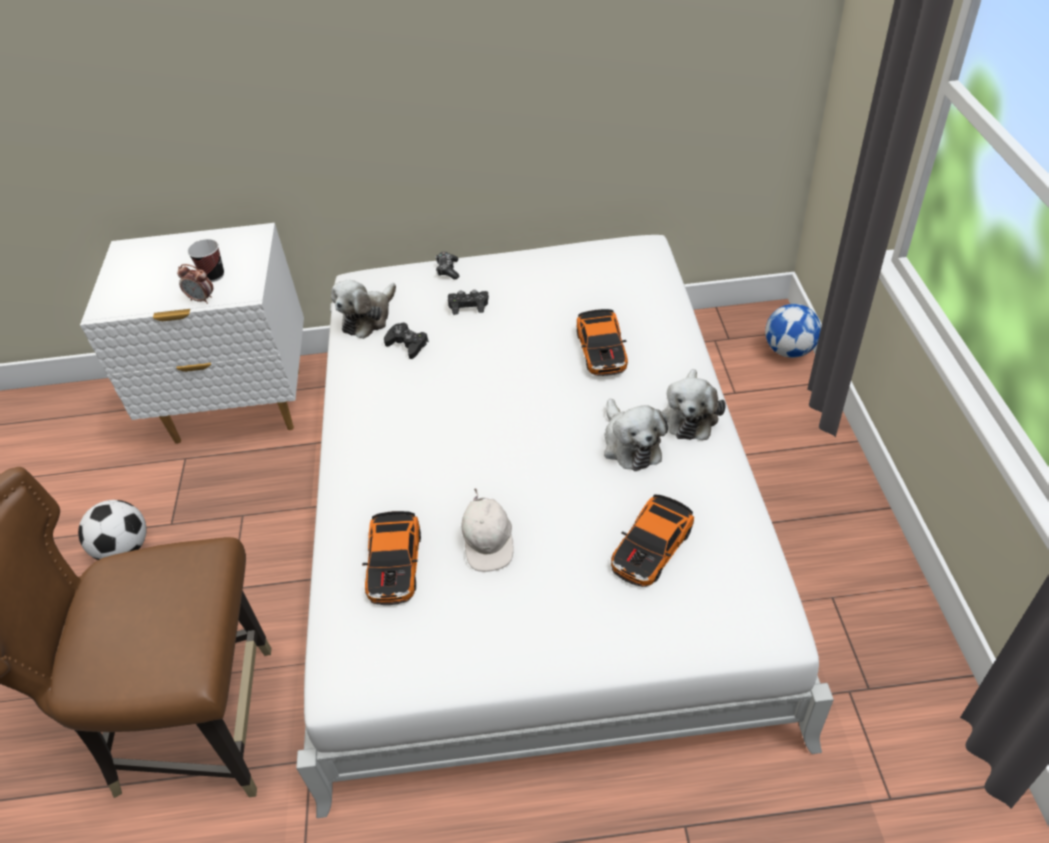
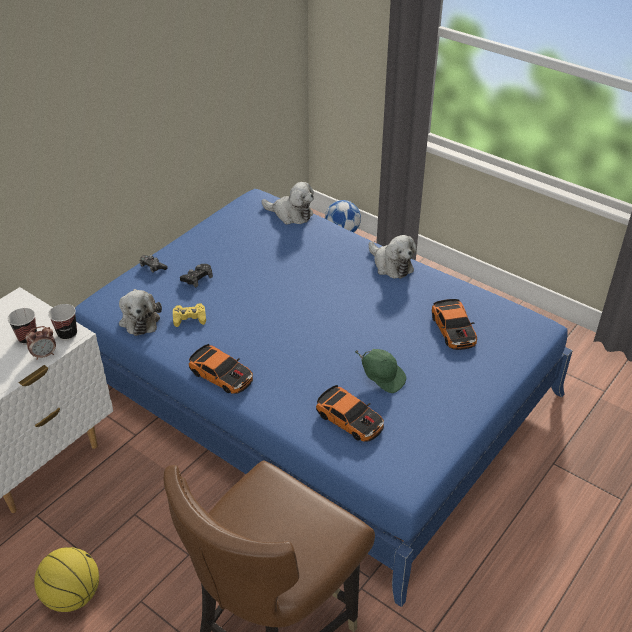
camera: 50 degrees left, 5 degrees down
football [78,500,147,560] -> basketball [34,547,99,612]
white bed [296,235,834,818] -> blue bed [75,189,573,607]
black game controller [384,322,429,359] -> yellow game controller [173,303,206,327]
white cap [461,488,514,572] -> green cap [355,349,406,393]
toy car [577,309,628,376] -> toy car moved to [189,344,253,394]
plush toy [604,399,668,471] -> plush toy moved to [262,182,314,225]
none -> cup [48,304,77,340]

